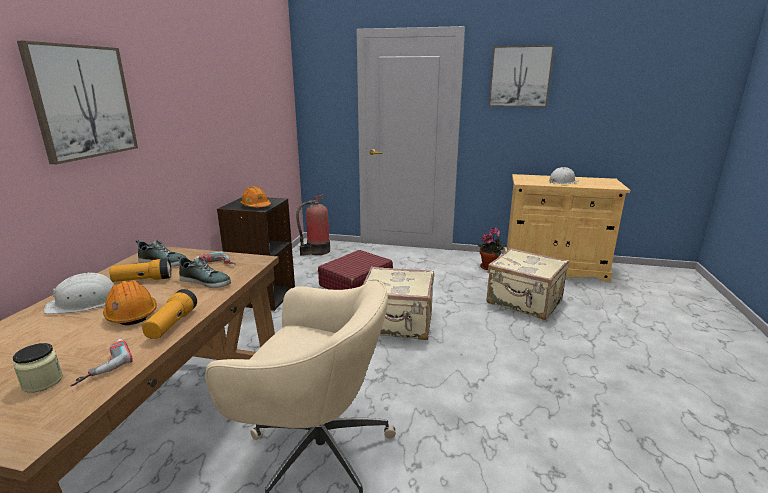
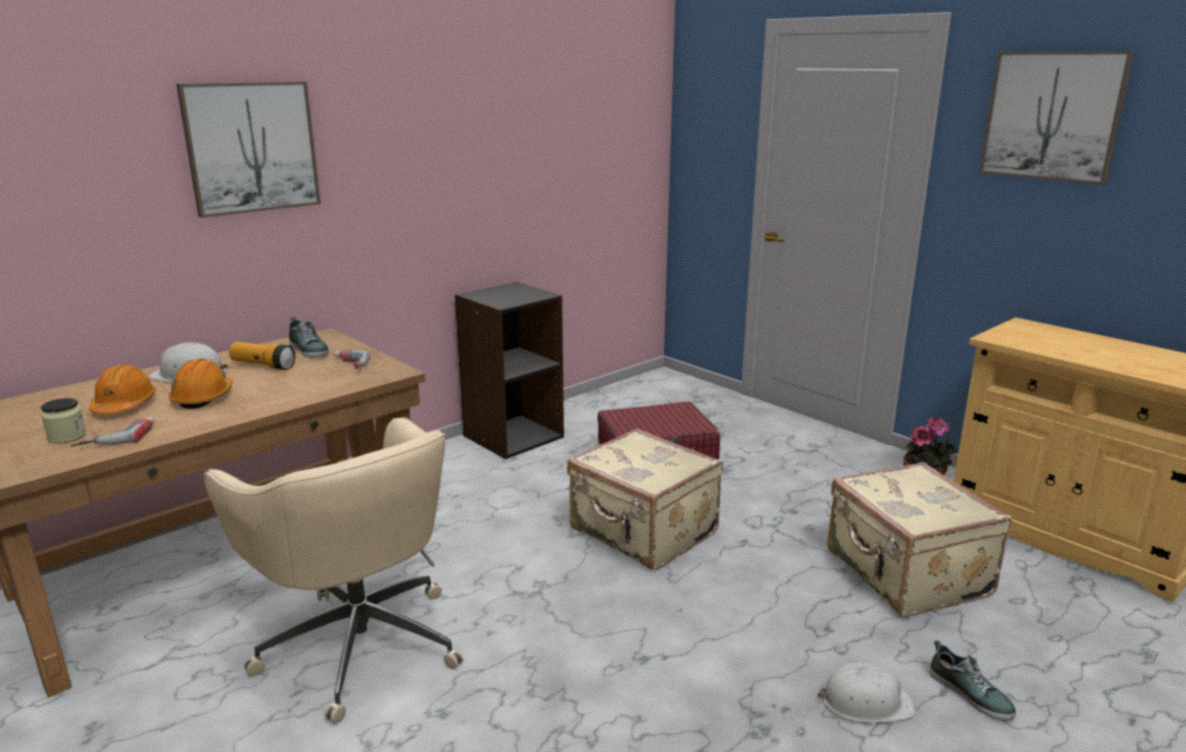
camera: 35 degrees right, 0 degrees up
flashlight [142,289,197,339] -> none
shoe [177,255,231,288] -> shoe moved to [929,640,1016,721]
orange hard hat [240,186,271,207] -> orange hard hat moved to [89,364,156,414]
fire extinguisher [296,194,330,256] -> none
white hard hat [548,167,579,184] -> white hard hat moved to [818,662,916,723]

